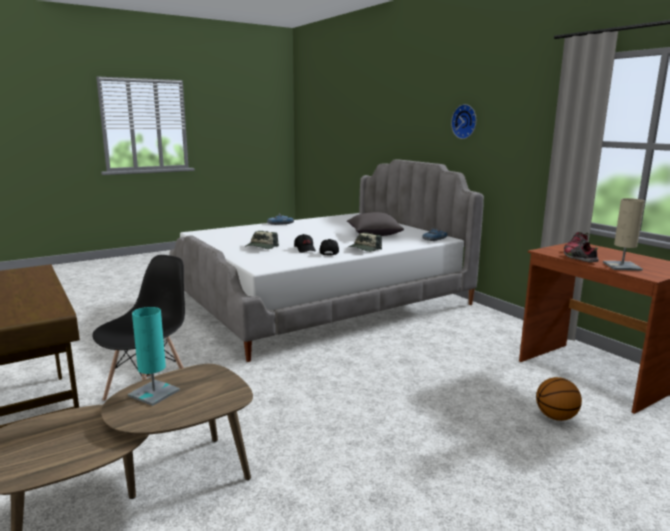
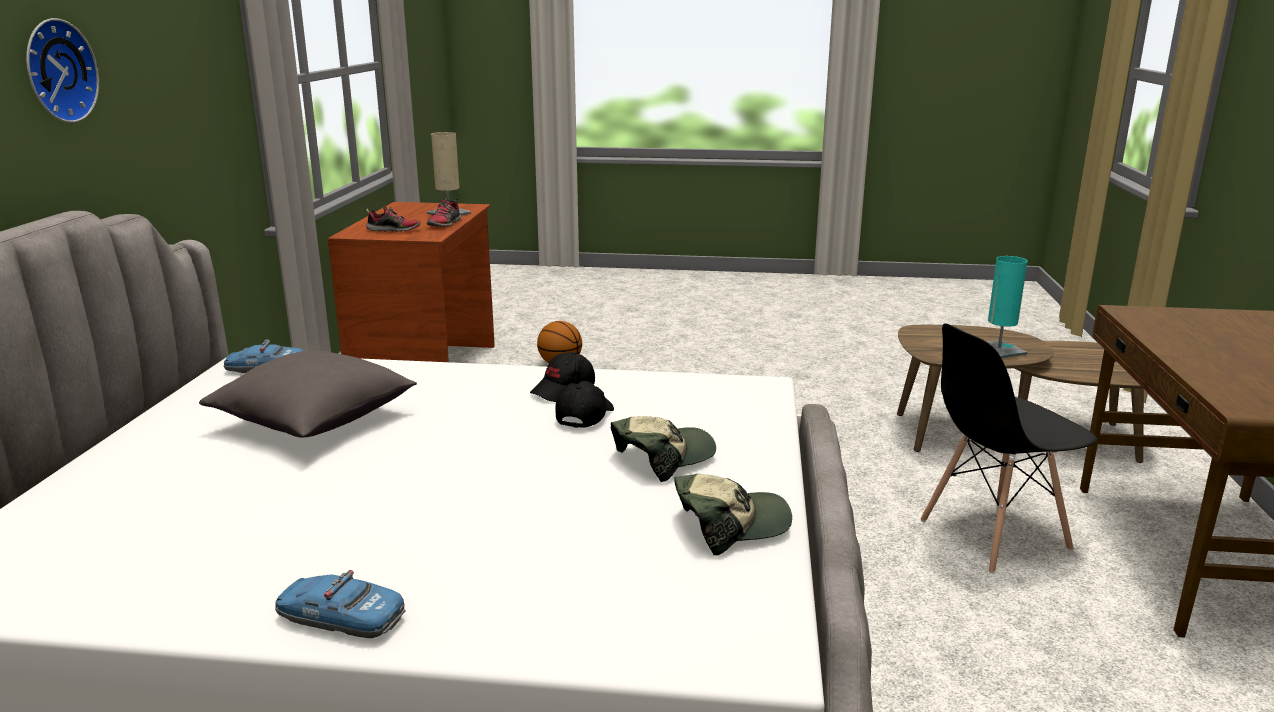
camera: 140 degrees left, 5 degrees up
cap [348,232,382,252] -> cap moved to [674,474,792,555]

